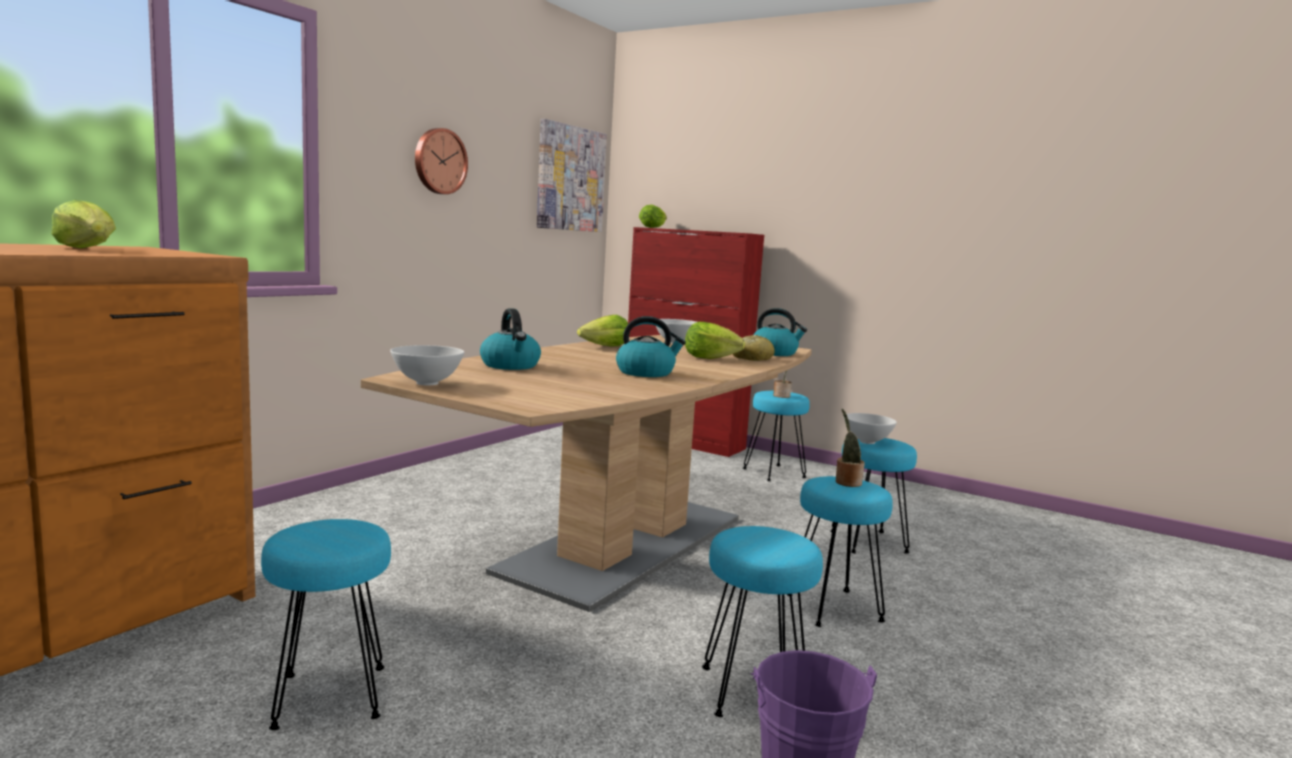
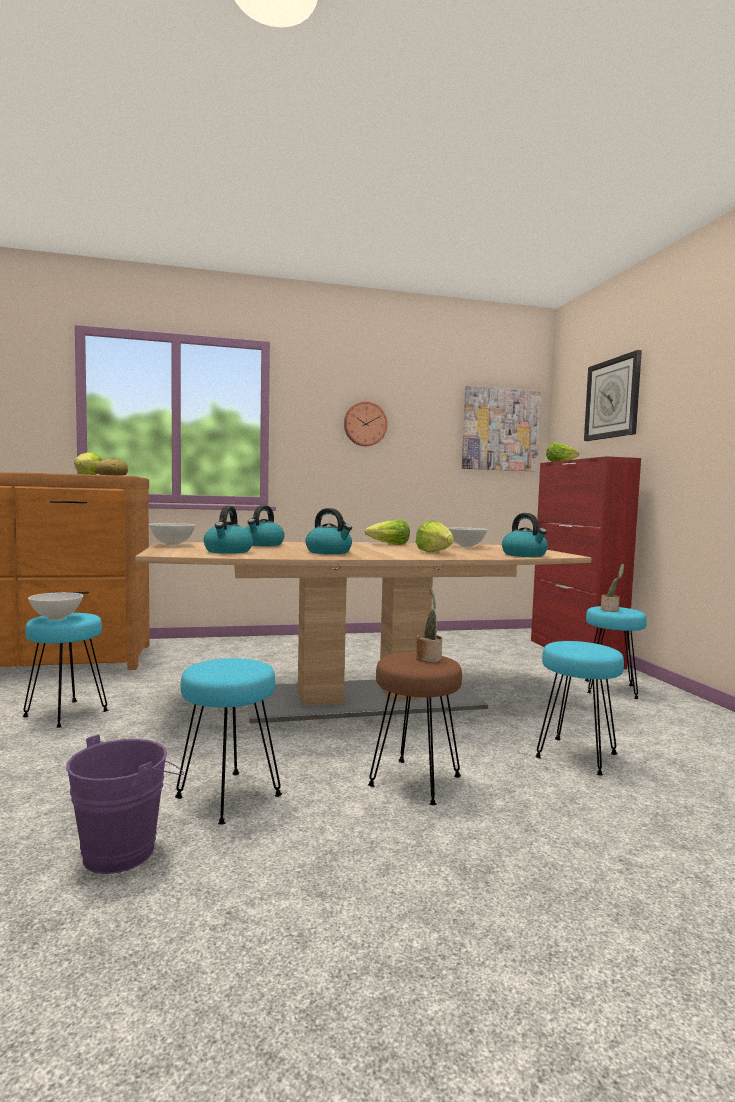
camera: 45 degrees right, 5 degrees down
bread [733,335,775,361] -> bread moved to [96,458,128,476]
turquoise stool [787,476,893,627] -> brown stool [368,652,462,805]
white bowl [844,413,897,444] -> white bowl moved to [28,592,83,620]
none -> kettle [204,506,253,554]
none -> wall clock [584,350,642,441]

